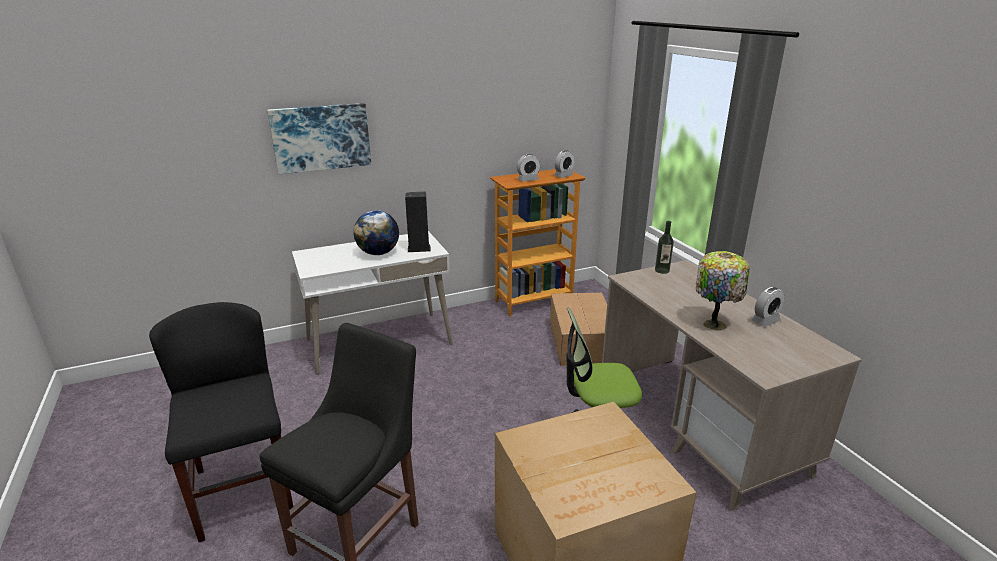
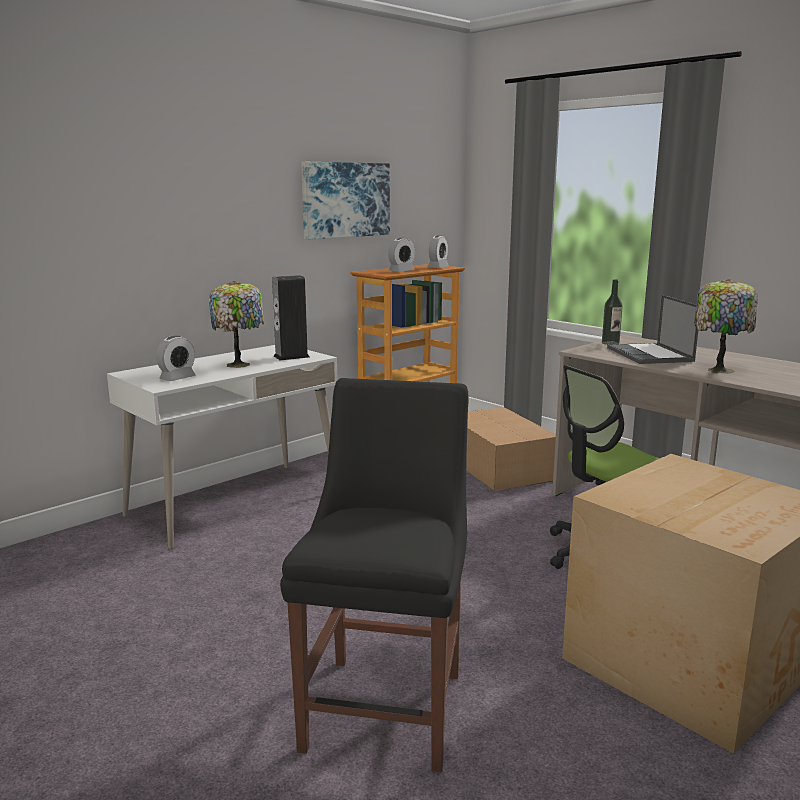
camera: 20 degrees left, 10 degrees down
black chair [149,302,293,542] -> none
picture [267,103,371,174] -> picture moved to [301,162,390,240]
globe [353,210,399,255] -> table lamp [209,281,264,368]
alarm clock [751,287,784,327] -> alarm clock moved to [156,336,196,381]
none -> laptop [607,295,698,364]

